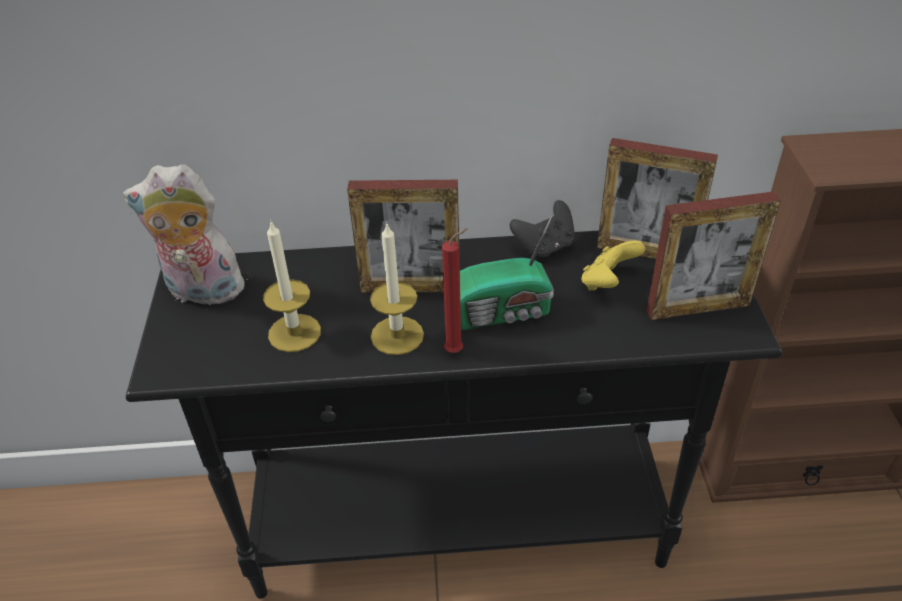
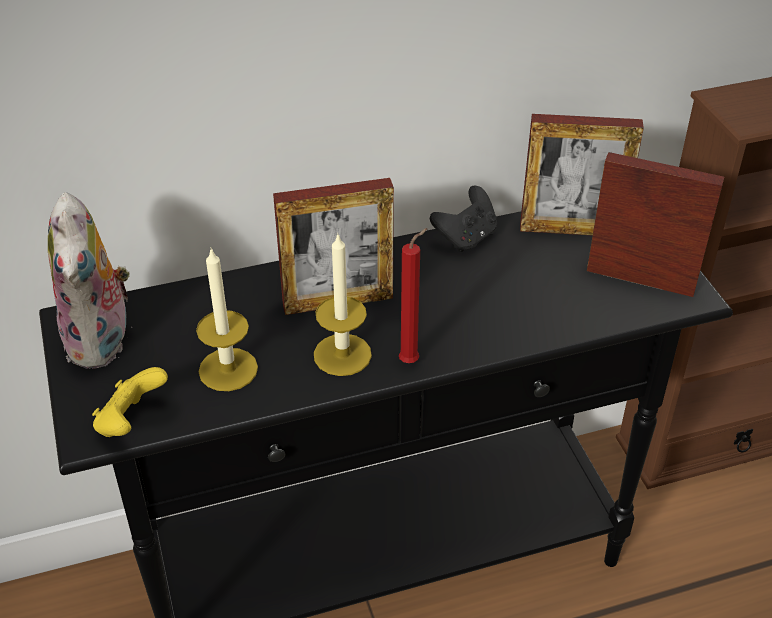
camera: 15 degrees left, 0 degrees up
plush toy [123,164,252,307] -> plush toy turned 90 degrees counterclockwise [48,193,130,369]
radio [460,216,554,330] -> none
yellow game controller [581,240,645,290] -> yellow game controller moved to [92,367,168,437]
picture frame [646,191,781,320] -> picture frame turned 135 degrees counterclockwise [587,152,724,297]

